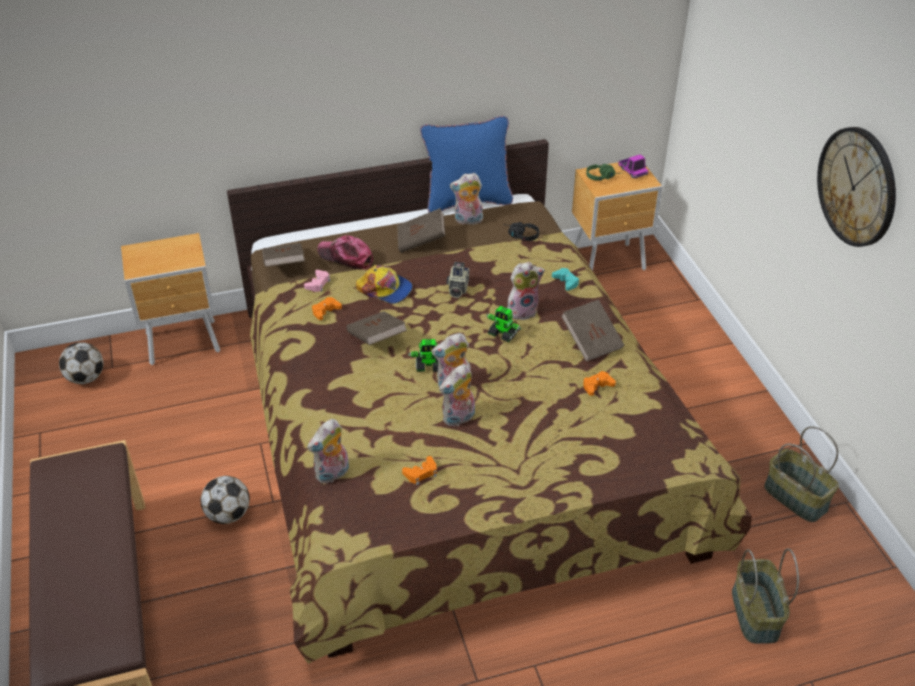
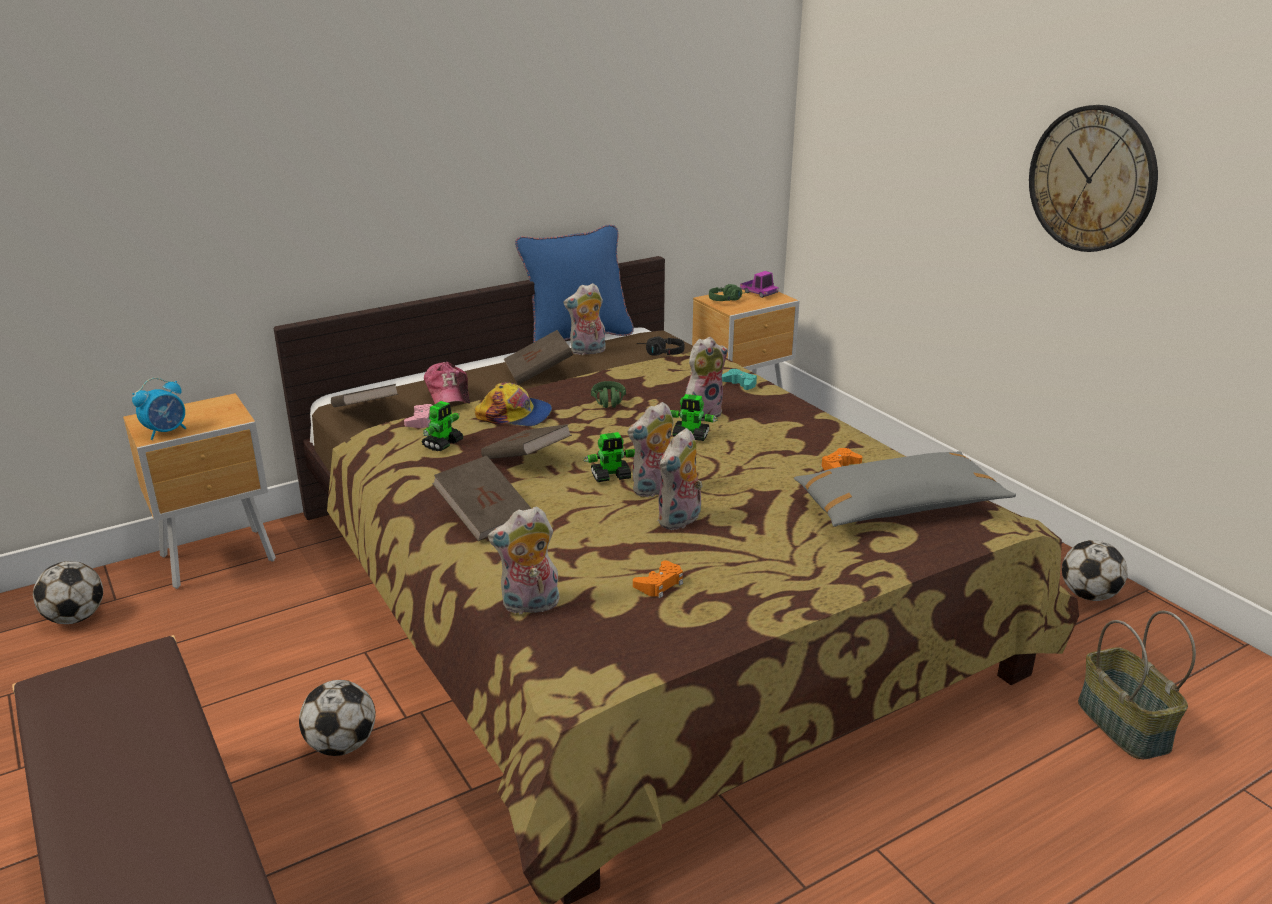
camera: 15 degrees left, 15 degrees down
plush toy [307,419,349,484] -> plush toy turned 45 degrees clockwise [488,507,560,614]
orange game controller [312,297,342,320] -> toy robot [422,401,463,451]
cap [317,235,373,270] -> cap turned 120 degrees counterclockwise [424,362,470,404]
camera [446,262,469,298] -> green headphones [591,381,626,408]
brown book [561,300,624,362] -> brown book moved to [432,456,532,541]
basket [764,426,839,522] -> football [1062,540,1128,601]
none -> alarm clock [132,378,187,440]
none -> grey pillow [794,451,1016,527]

